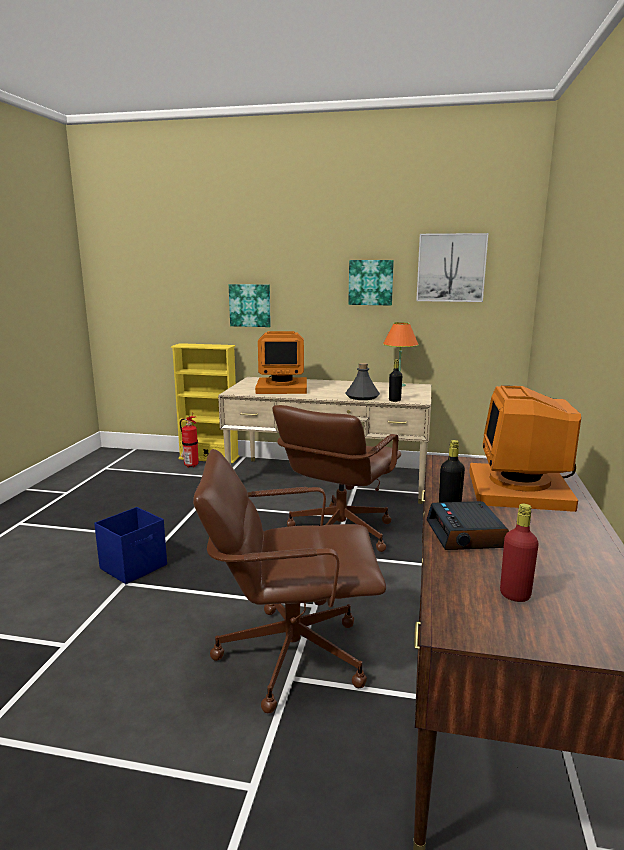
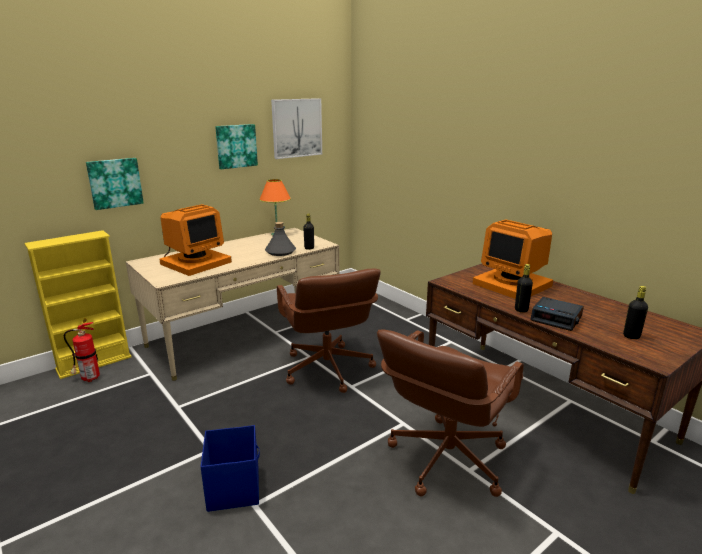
camera: 50 degrees left, 5 degrees up
red bottle [500,504,539,602] -> black bottle [623,286,648,339]

